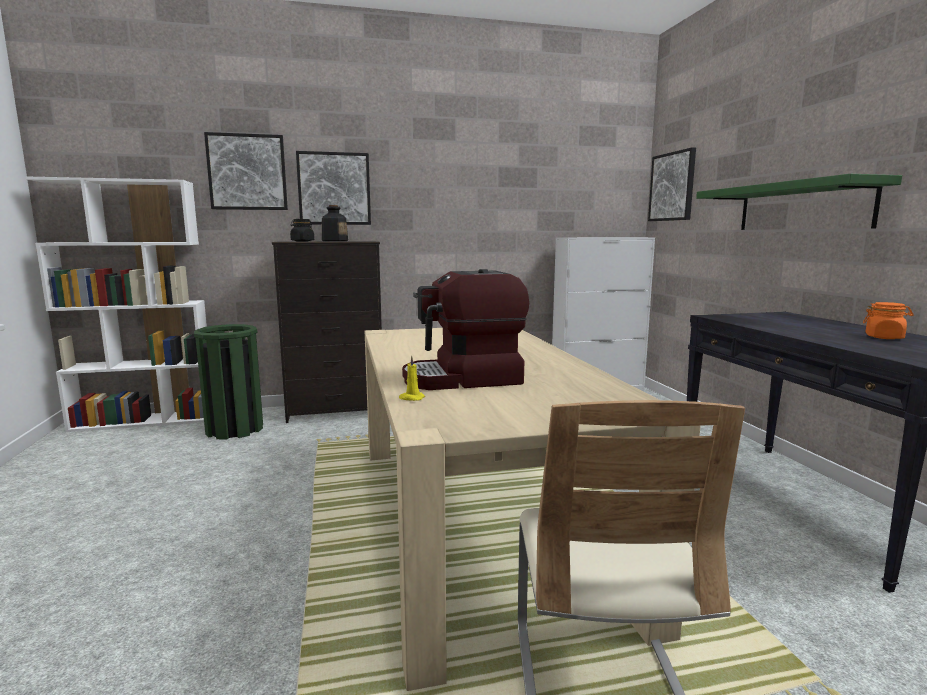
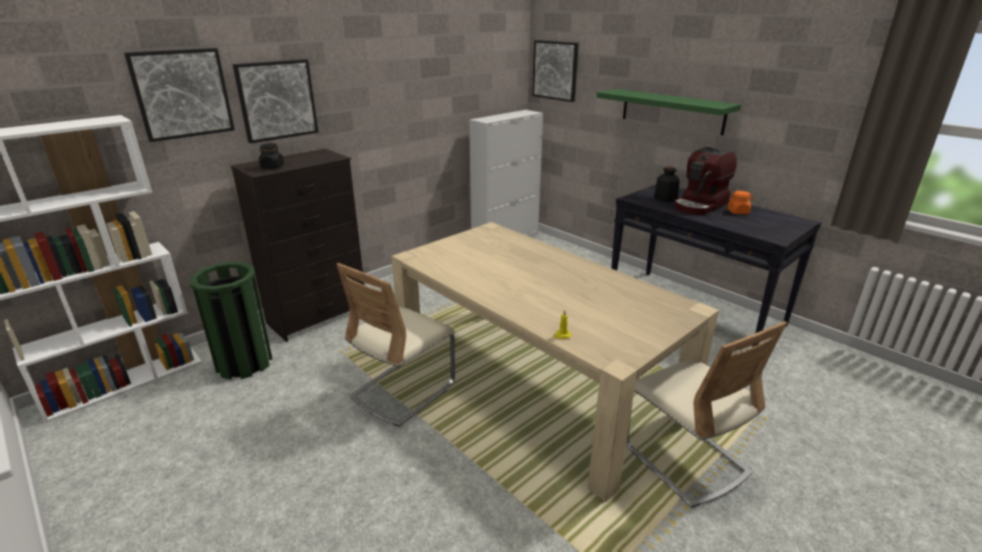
camera: 30 degrees left, 15 degrees up
bottle [322,205,348,241] -> bottle moved to [654,166,680,202]
coffee machine [402,269,529,390] -> coffee machine moved to [674,147,737,215]
none -> beige chair [337,263,455,427]

